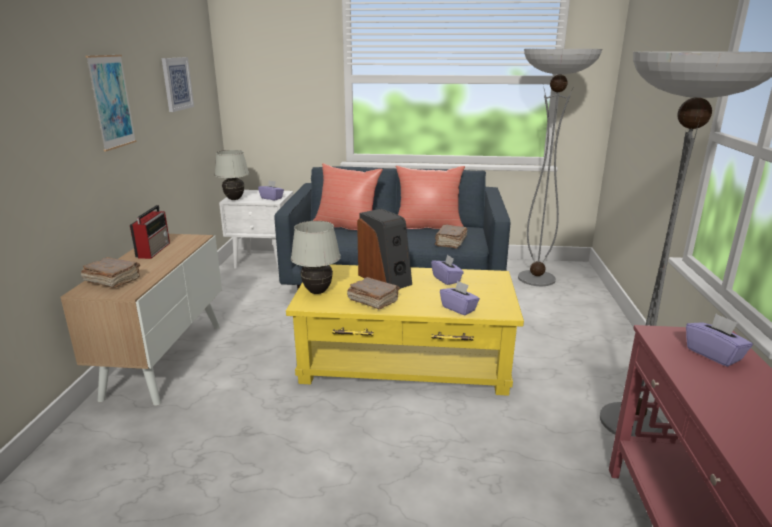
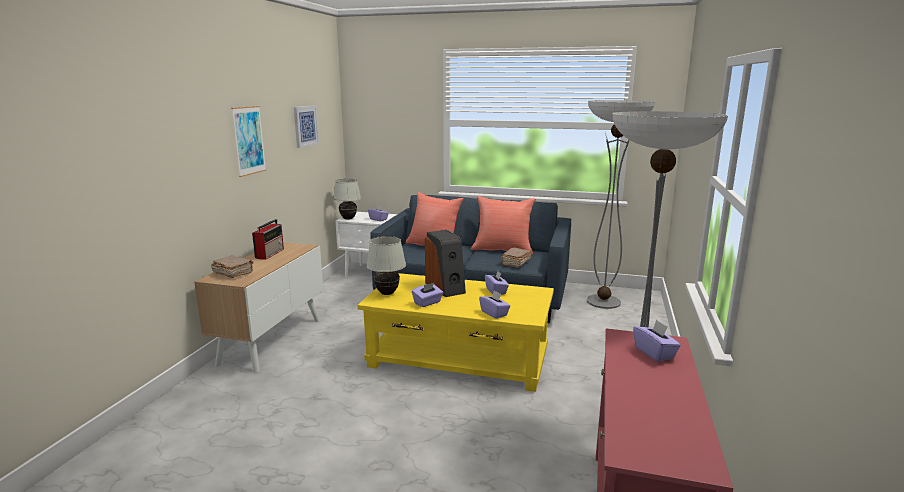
camera: 10 degrees right, 5 degrees down
brown book [347,277,400,309] -> purple tissue box [412,283,443,307]

